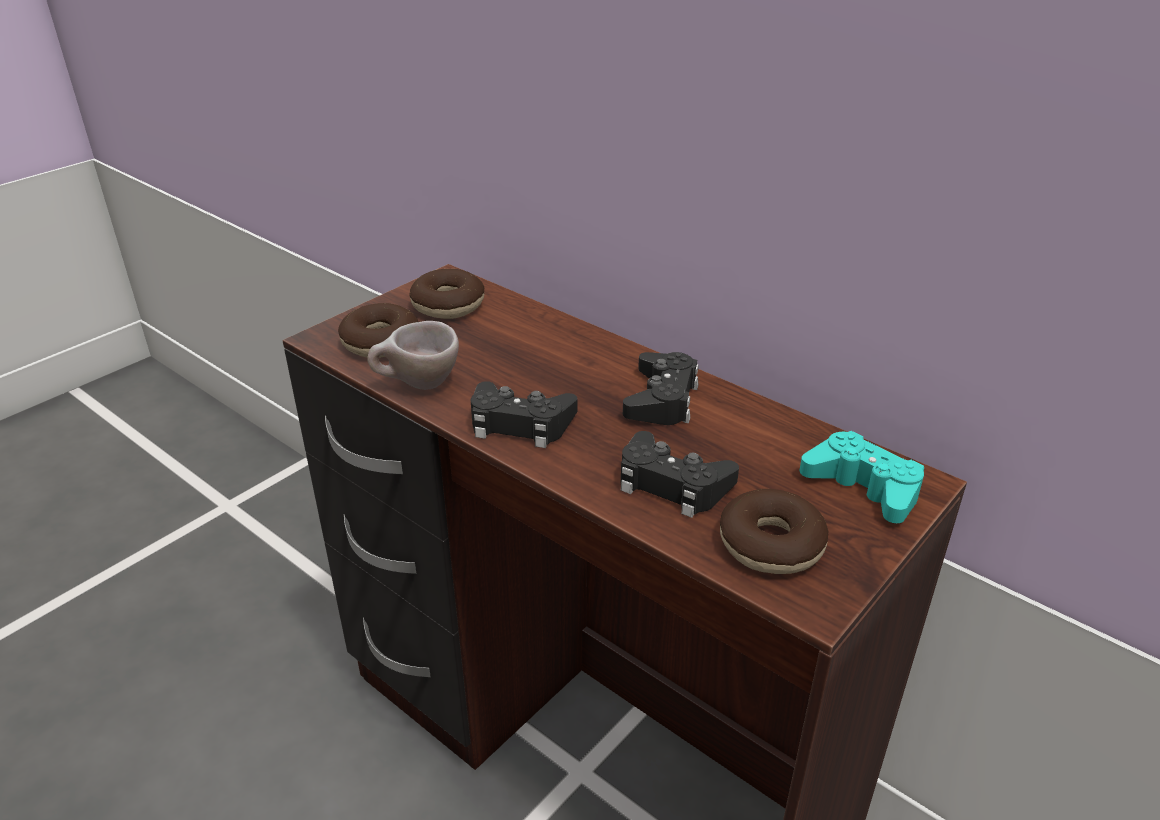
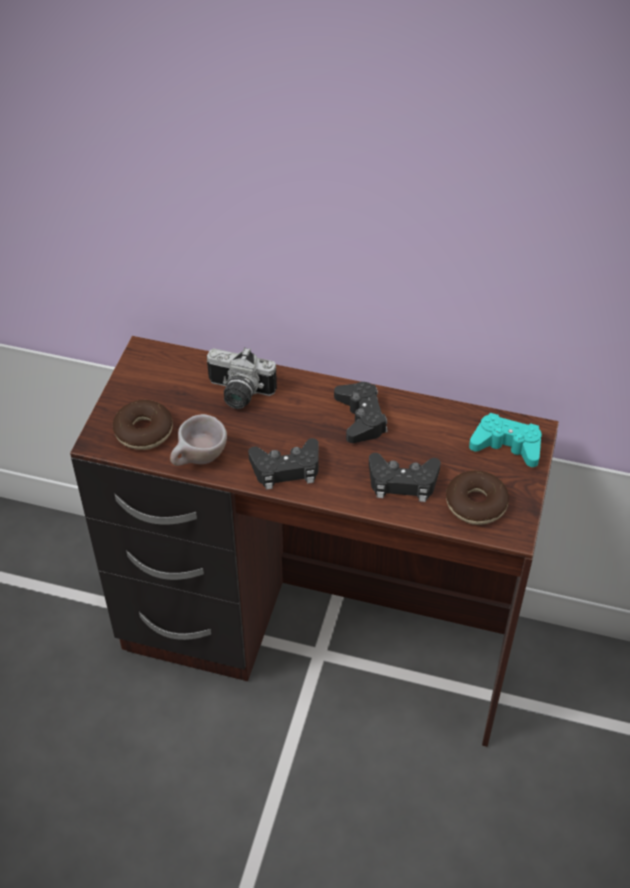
camera: 25 degrees left, 15 degrees up
donut [409,269,484,319] -> none
none -> camera [207,347,277,409]

